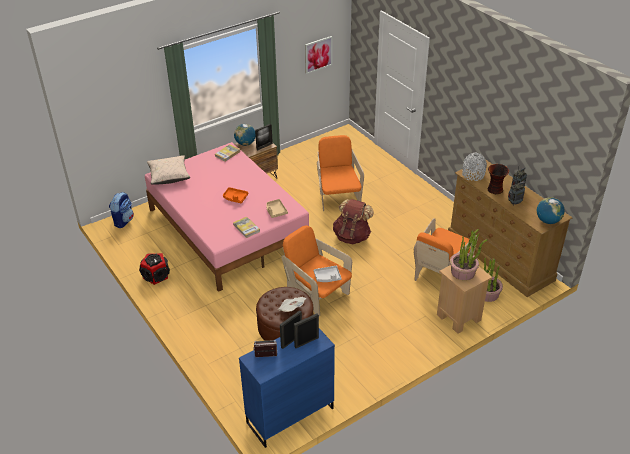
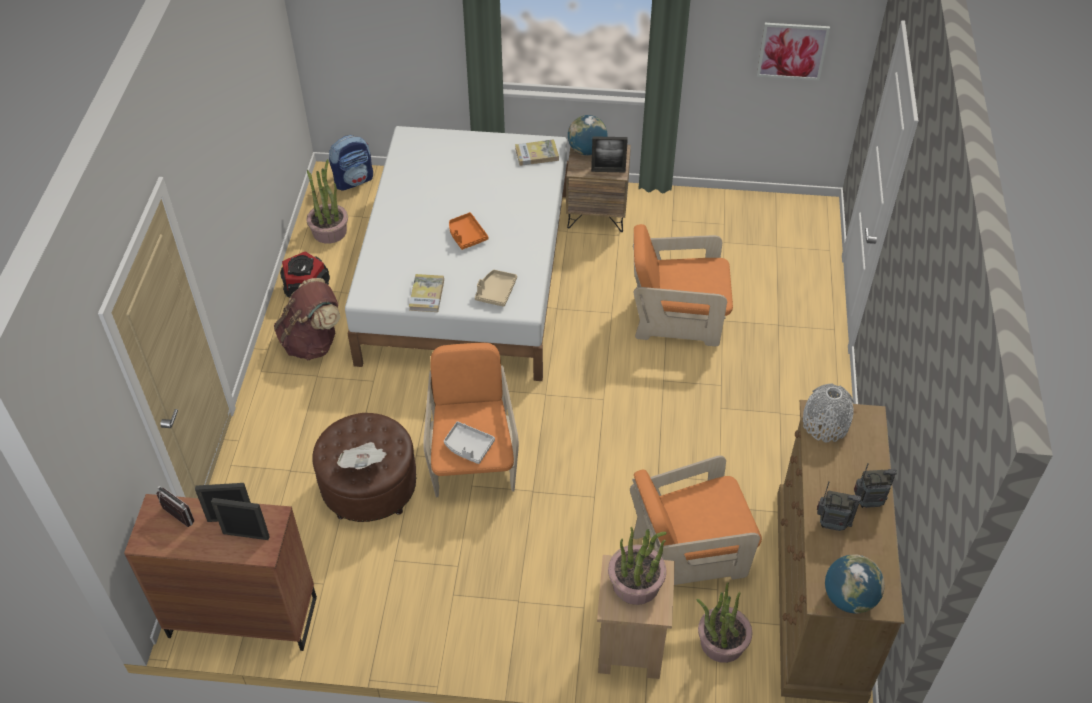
camera: 40 degrees right, 10 degrees up
pink bed [145,142,309,292] -> white bed [345,126,568,381]
beige pillow [147,155,190,185] -> none
blue dresser [239,329,335,448] -> brown dresser [124,494,317,651]
orange armchair [317,135,364,211] -> orange armchair turned 120 degrees counterclockwise [633,224,733,346]
brown backpack [333,199,374,244] -> brown backpack moved to [274,278,341,360]
vase [488,164,509,194] -> none
none -> potted plant [306,159,348,244]

